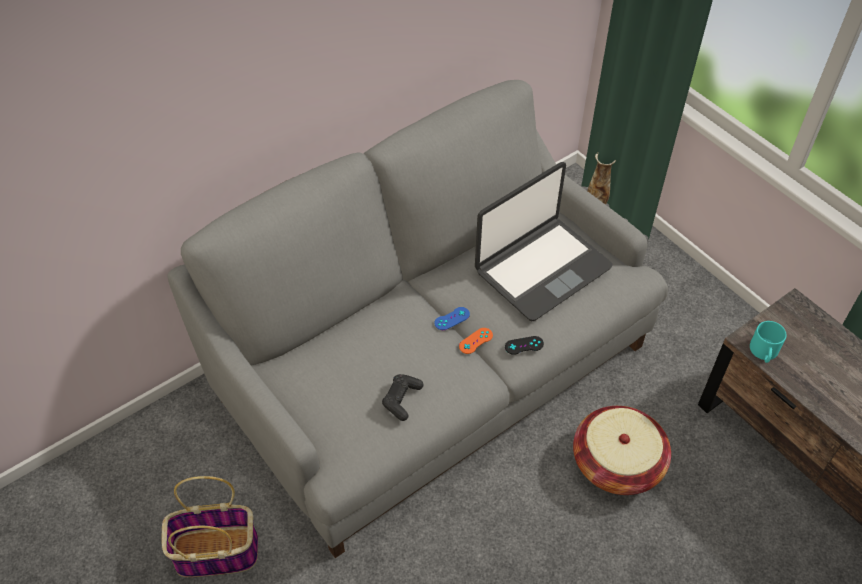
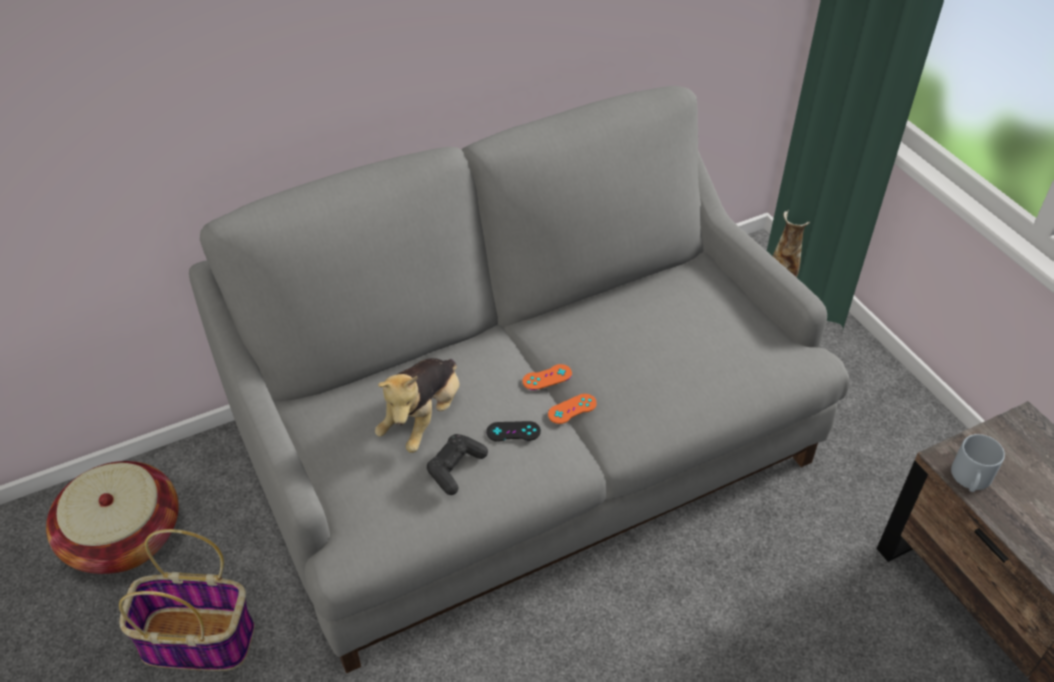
camera: 10 degrees right, 5 degrees down
blue game controller [434,307,470,330] -> orange game controller [523,364,572,390]
laptop [475,162,613,321] -> none
black game controller [505,336,544,355] -> black game controller moved to [486,421,541,442]
basket [573,406,671,495] -> basket moved to [46,461,179,574]
turquoise mug [750,321,787,363] -> grey mug [951,434,1005,492]
none -> plush toy [375,358,459,453]

